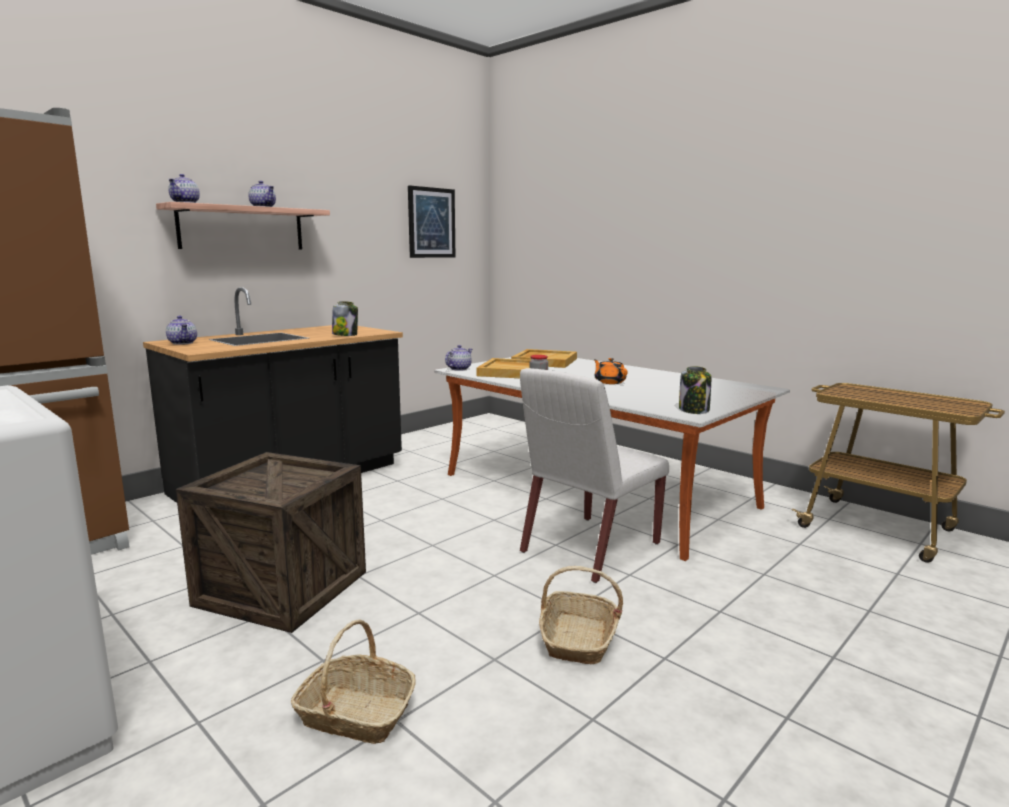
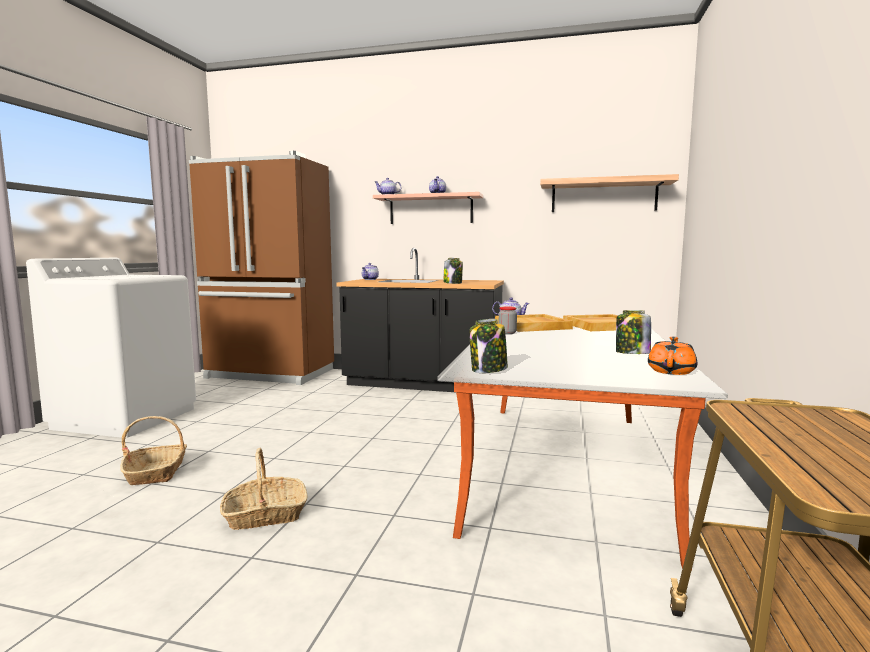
camera: 60 degrees right, 5 degrees down
crate [176,452,366,633] -> none
picture [408,185,455,258] -> shelf [540,174,679,212]
white chair [520,368,669,583] -> none
orange teapot [594,358,627,384] -> orange teapot moved to [648,337,697,375]
none -> jar [616,310,651,354]

